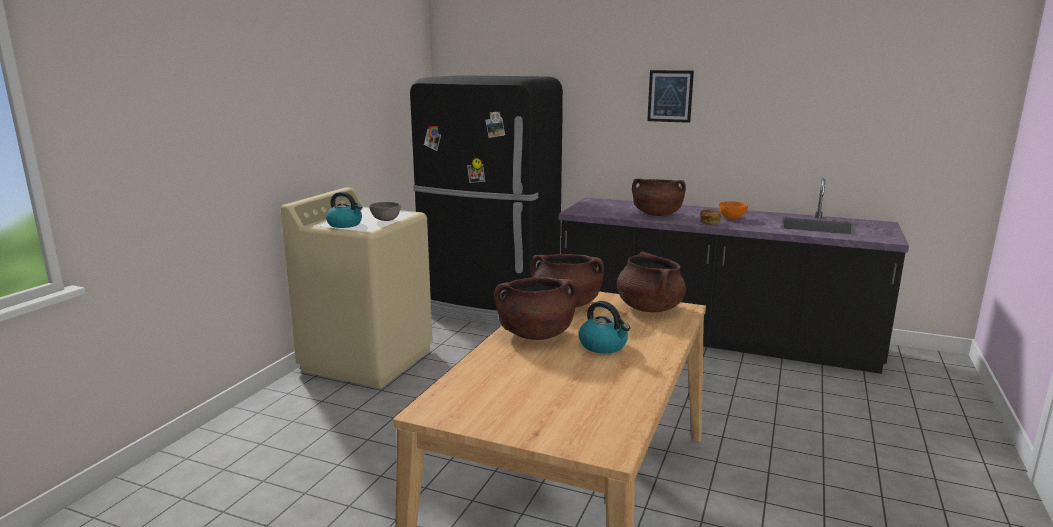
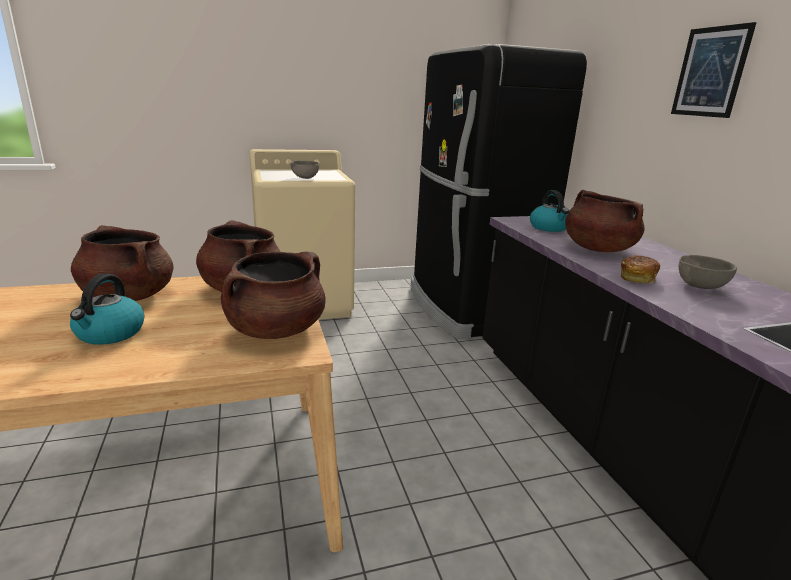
camera: 50 degrees right, 5 degrees up
kettle [326,192,363,228] -> kettle moved to [530,190,569,232]
orange bowl [719,201,748,219] -> grey bowl [679,255,737,289]

